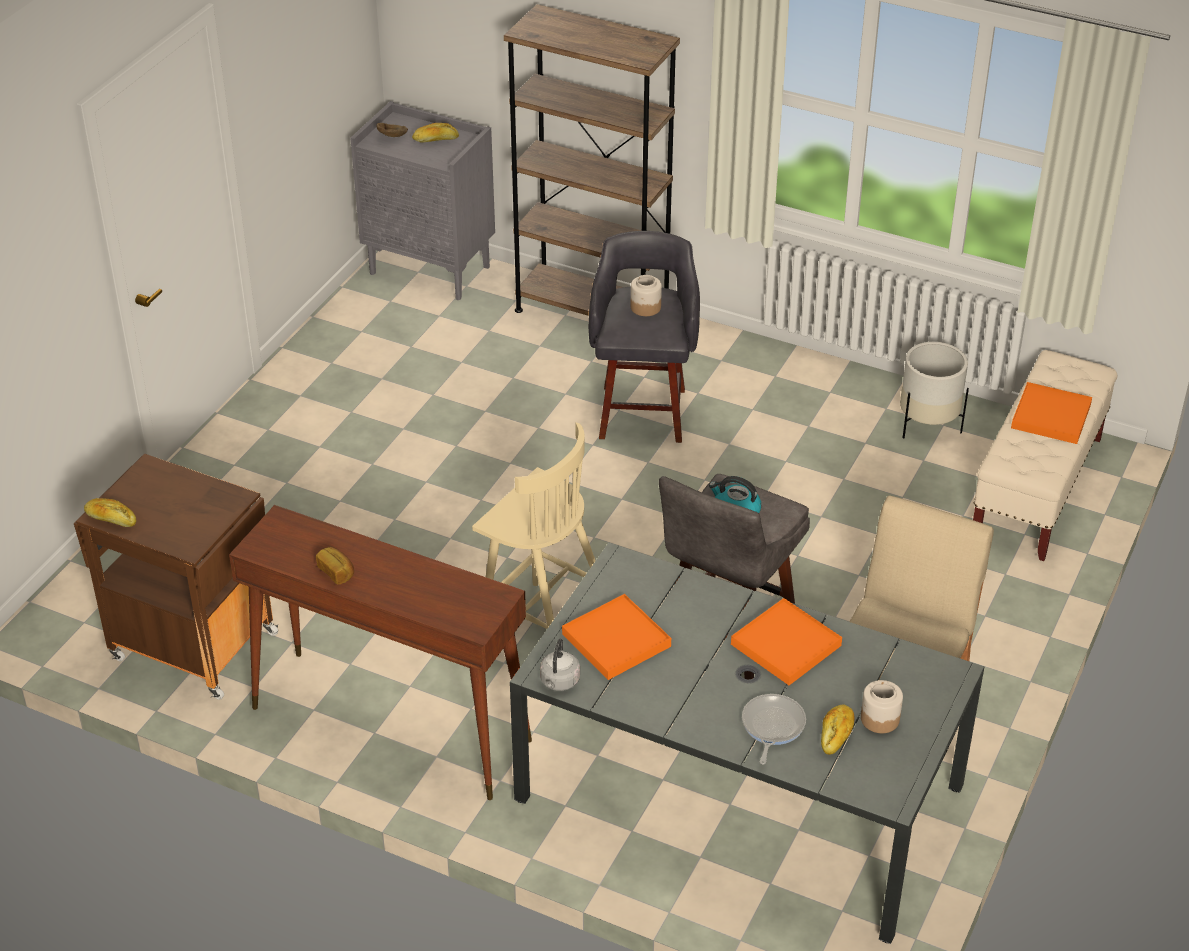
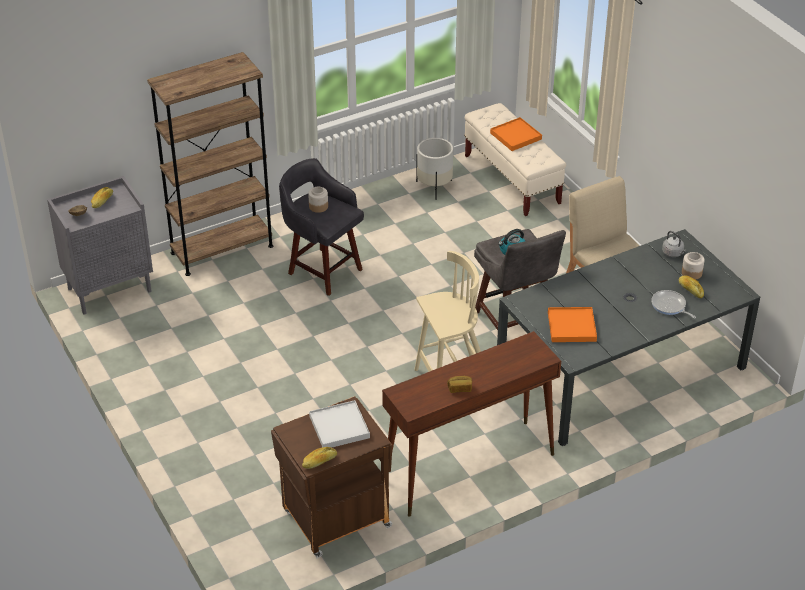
camera: 55 degrees left, 0 degrees up
grey kettle [540,639,580,691] -> grey kettle moved to [662,231,687,257]
orange tray [731,598,842,685] -> none
none -> white tray [309,400,370,448]

